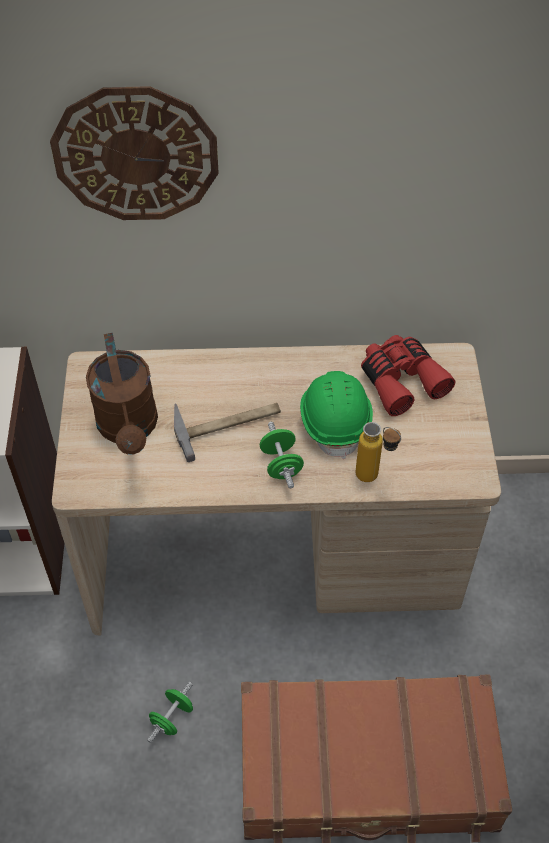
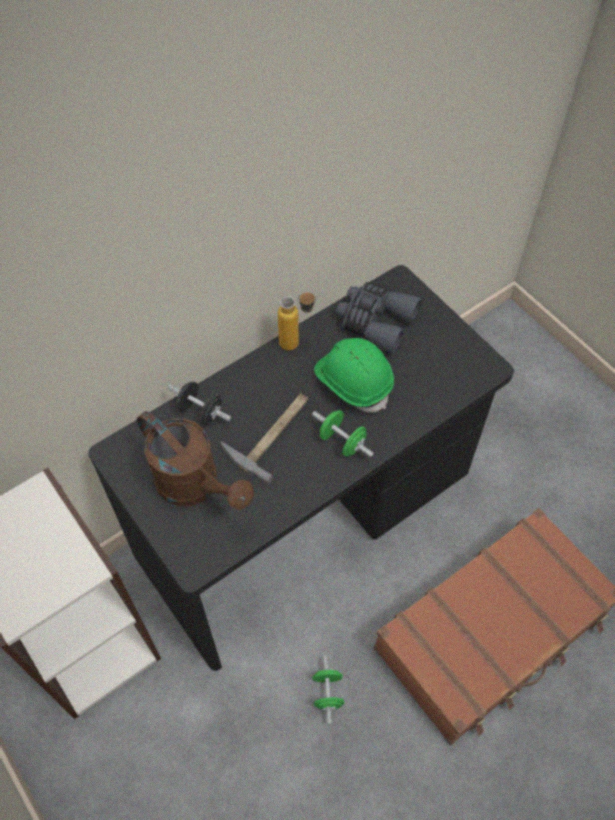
camera: 35 degrees left, 5 degrees up
wall clock [50,86,219,220] -> none
beige desk [52,343,501,635] -> black desk [88,265,514,671]
bottle [356,422,401,482] -> bottle moved to [278,292,316,351]
red binoculars [361,335,455,416] -> grey binoculars [336,282,422,354]
none -> black dumbbell [168,381,231,425]

